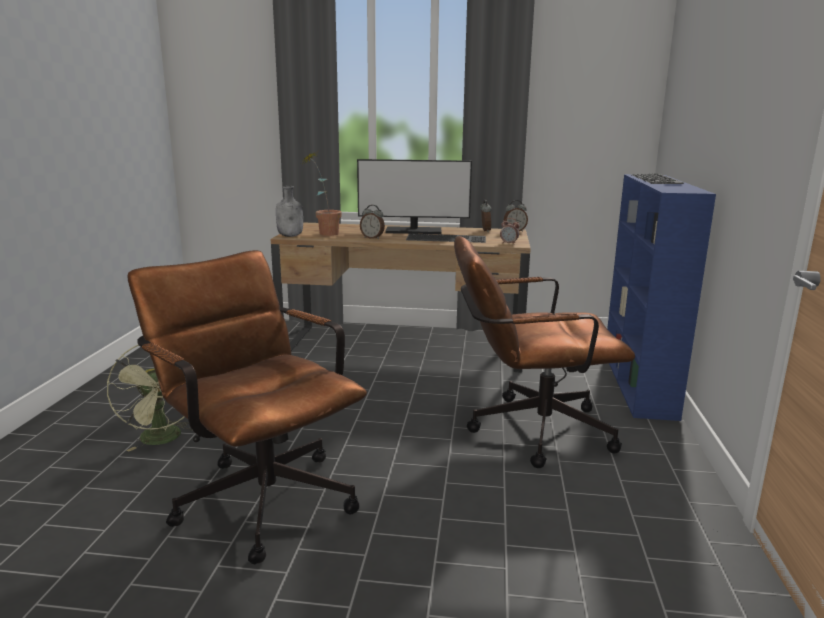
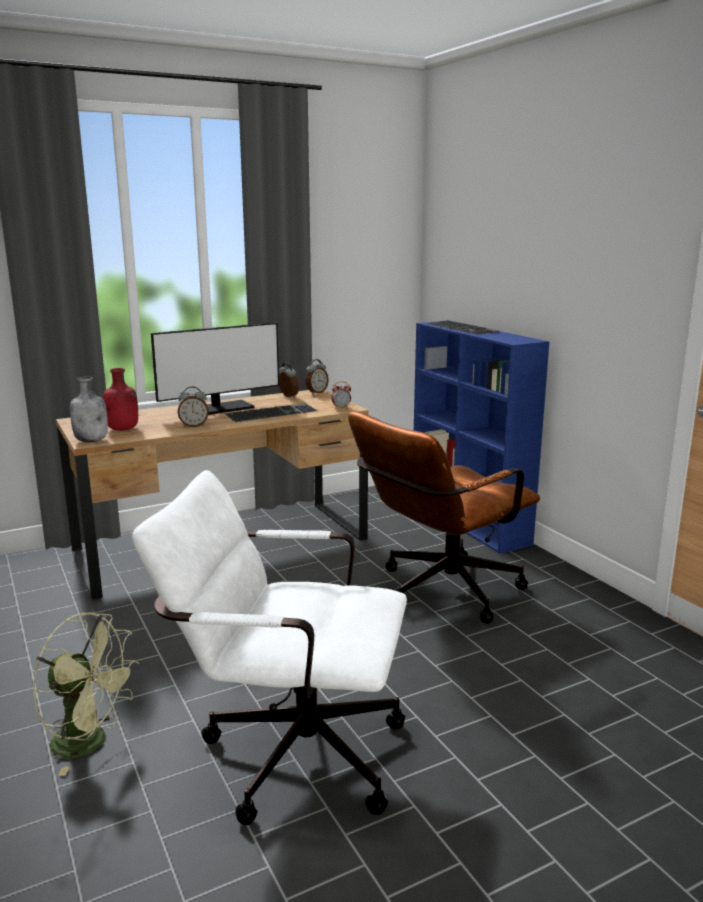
camera: 35 degrees left, 0 degrees up
brown office chair [127,250,367,564] -> white office chair [132,470,407,825]
potted plant [301,152,342,236] -> red bottle [103,368,138,431]

